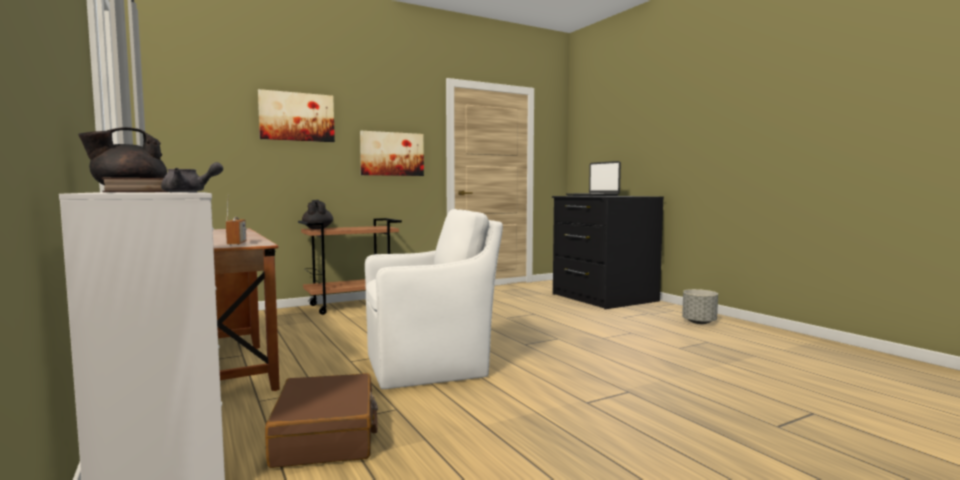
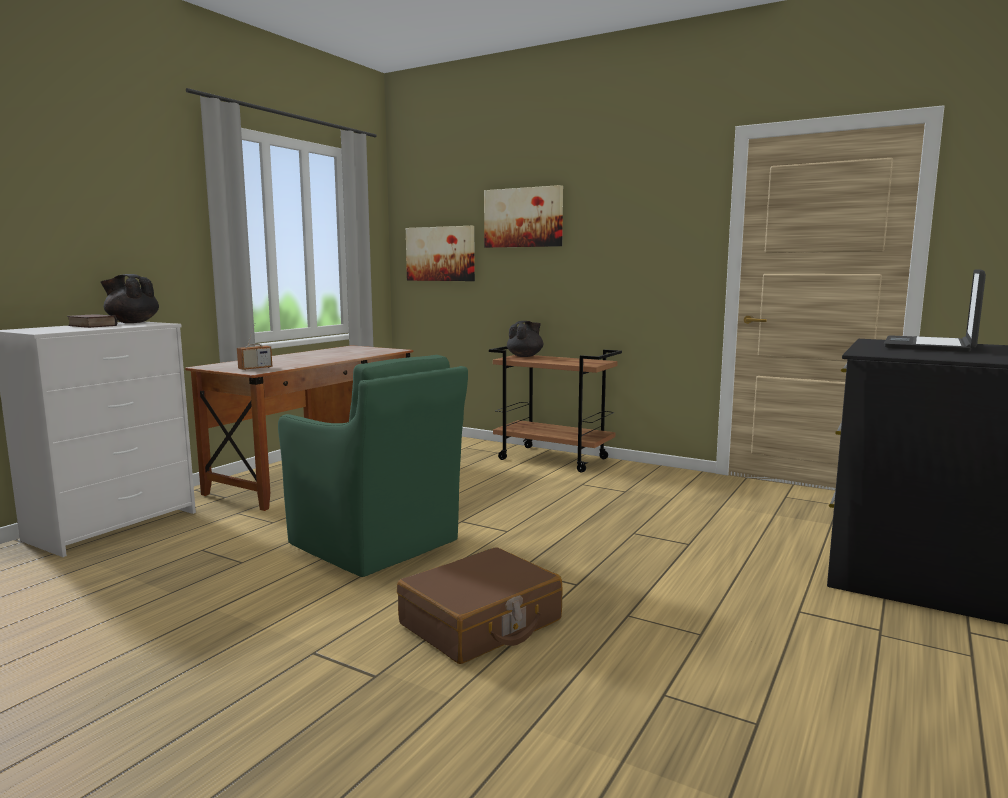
camera: 60 degrees right, 5 degrees up
grey teapot [161,162,223,192] -> none
brown suitcase [265,373,378,468] -> brown suitcase moved to [397,547,563,664]
picture [360,131,424,176] -> picture moved to [406,226,475,281]
white armchair [365,209,503,389] -> green armchair [278,355,468,577]
grey planter [682,289,718,324] -> none

